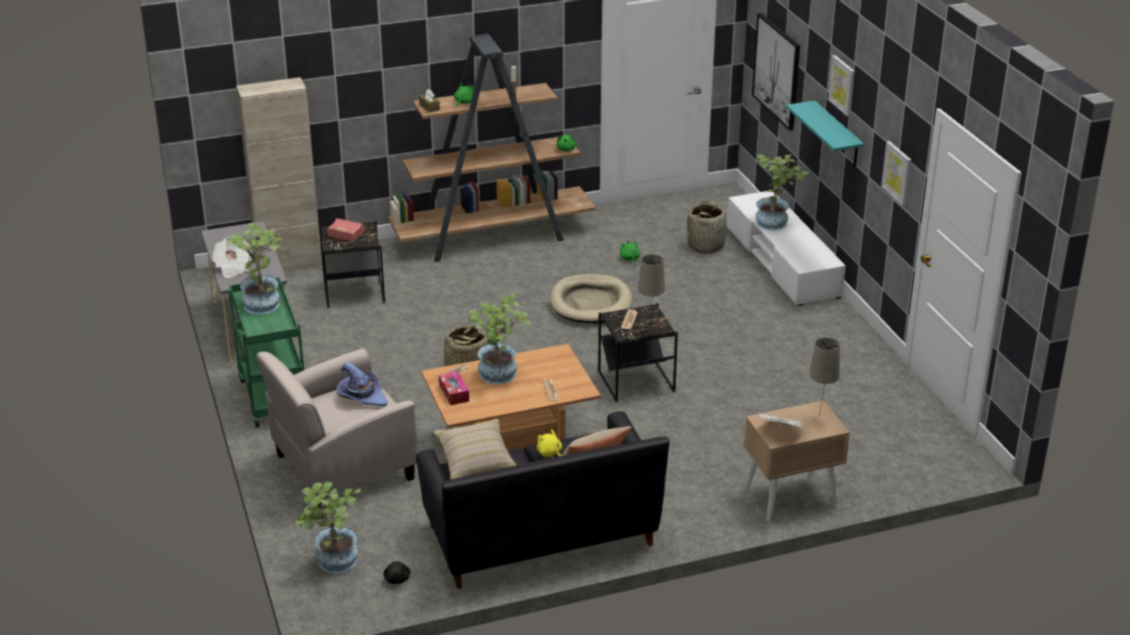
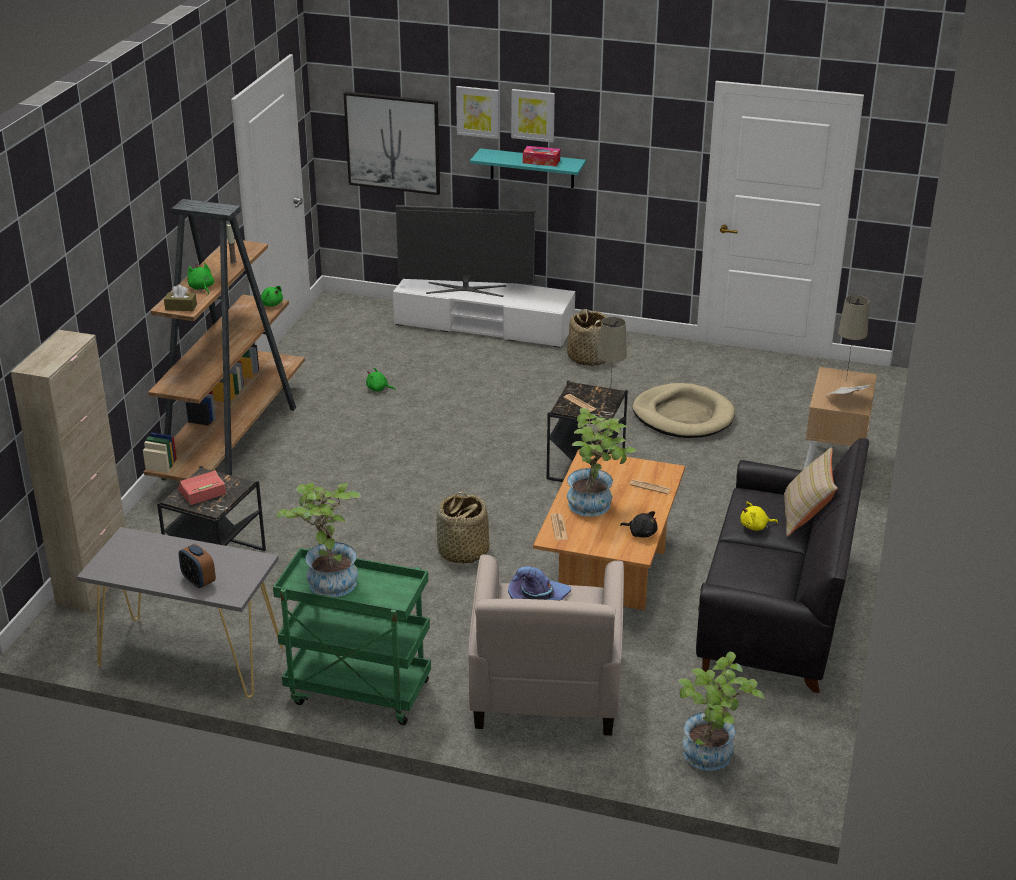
camera: 55 degrees left, 0 degrees up
newspaper [212,237,251,278] -> alarm clock [179,544,216,589]
black plush toy [383,561,410,584] -> black plush toy moved to [620,511,658,538]
beige pillow [433,419,517,479] -> none
tissue box [439,371,469,405] -> tissue box moved to [523,146,560,167]
beige dog bed [550,274,633,324] -> beige dog bed moved to [632,383,735,438]
basket [687,201,727,254] -> basket moved to [567,309,608,366]
potted plant [756,155,809,230] -> television [396,205,535,297]
picture [881,141,911,206] -> picture moved to [456,86,499,139]

